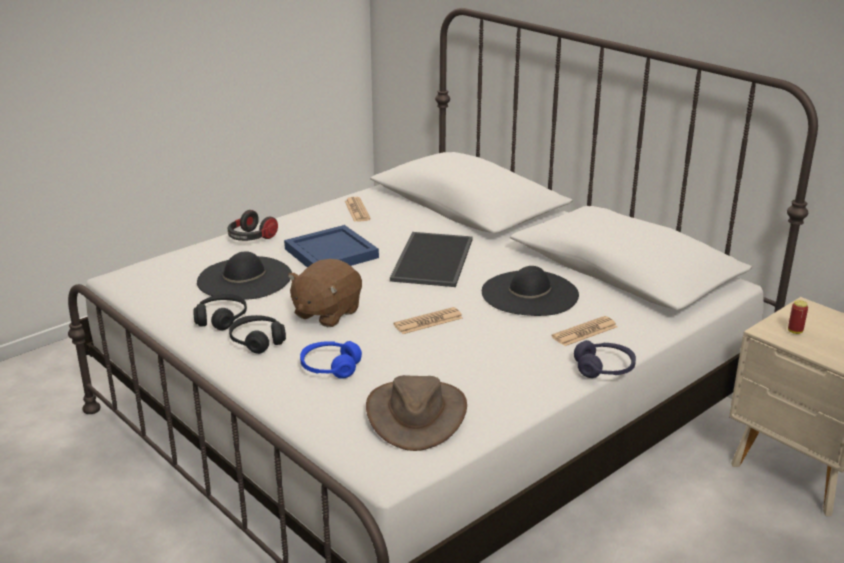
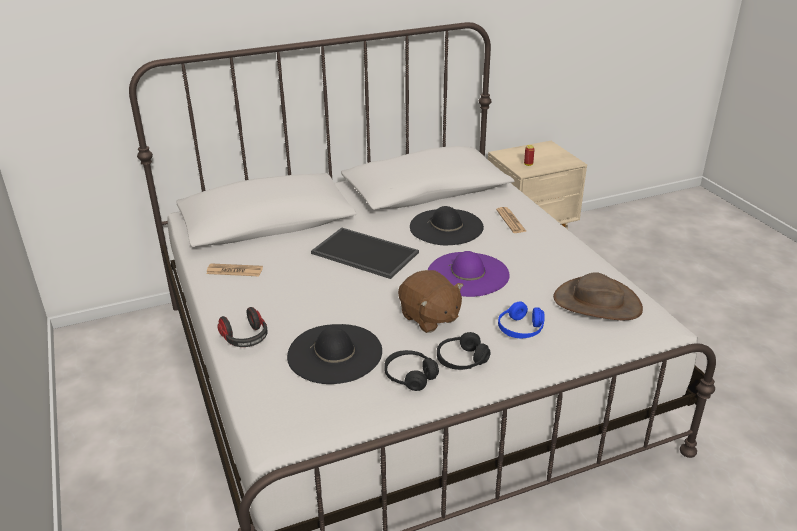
camera: 70 degrees left, 5 degrees up
blue tray [284,225,379,268] -> none
newspaper [394,307,463,334] -> purple hat [428,251,509,297]
purple headphones [574,340,636,378] -> none

